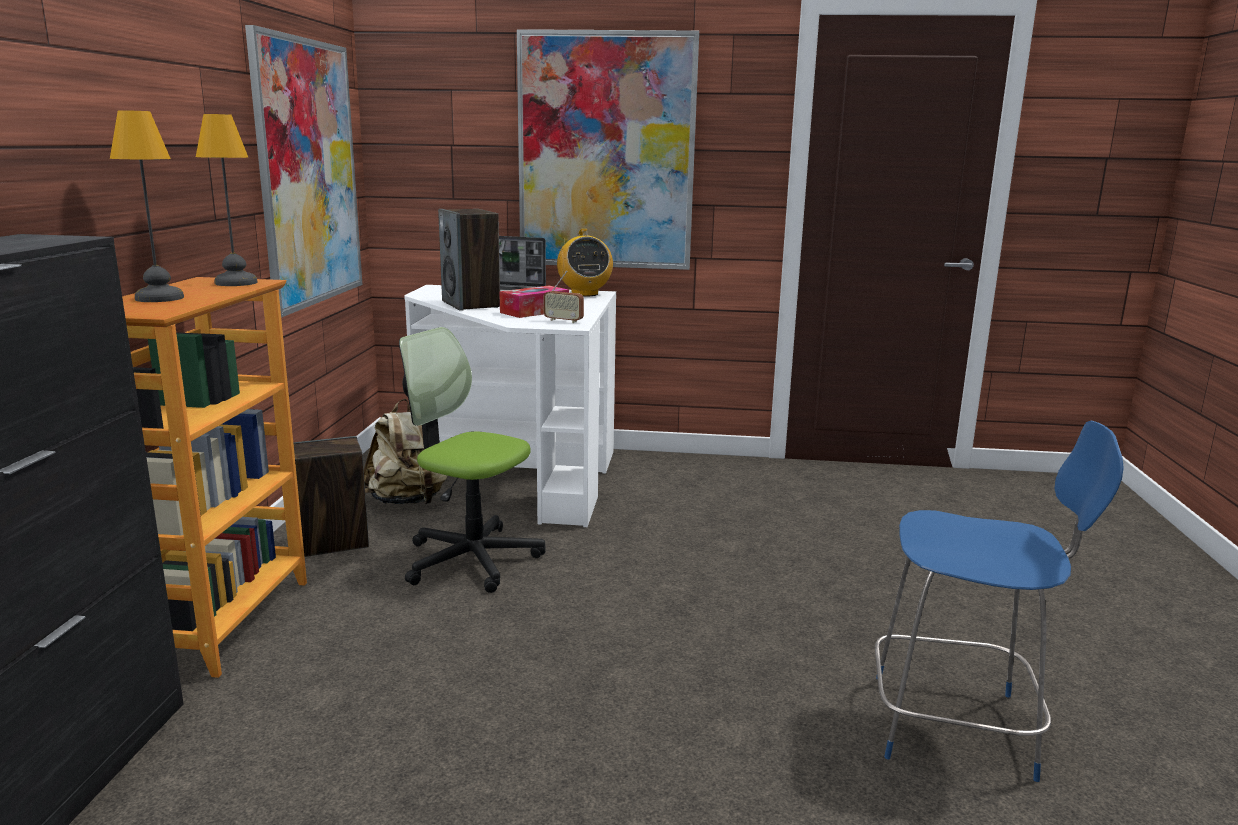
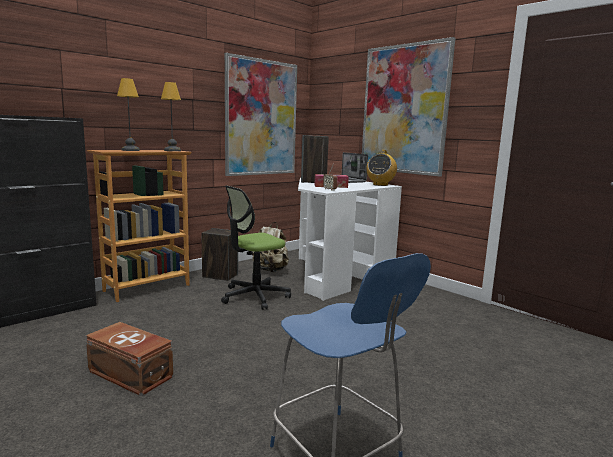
camera: 40 degrees right, 5 degrees down
office chair [399,327,546,593] -> office chair turned 105 degrees counterclockwise [221,185,291,310]
none -> brown storage box [86,322,173,396]

